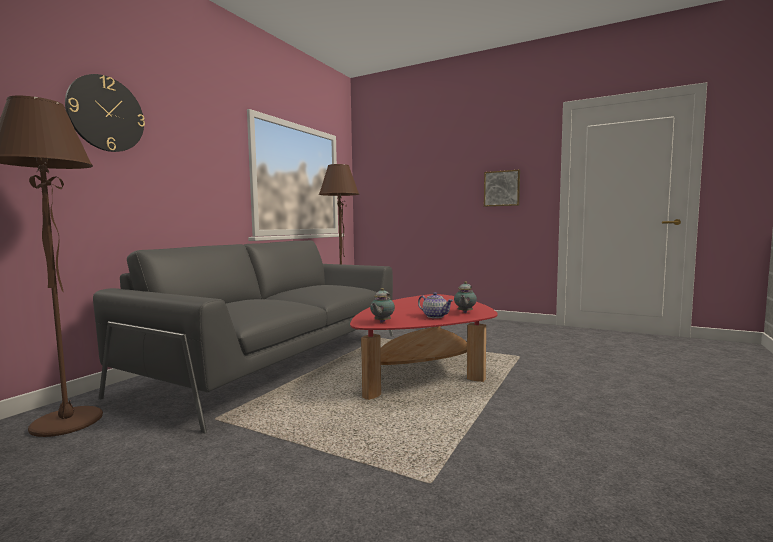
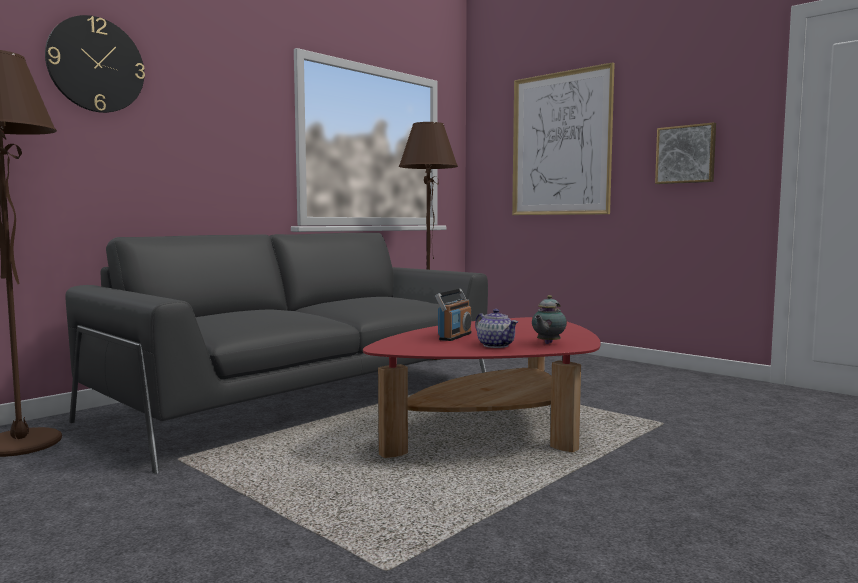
camera: 15 degrees right, 0 degrees up
teapot [370,288,395,323] -> none
none -> radio [435,289,472,341]
none -> picture [512,62,615,215]

